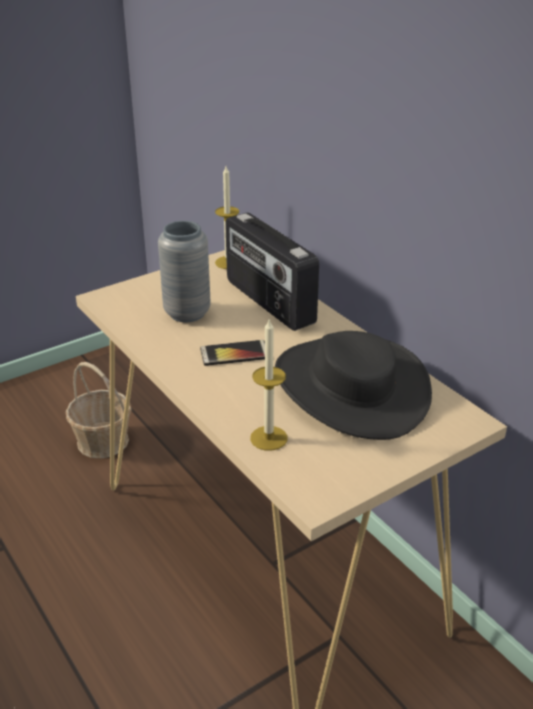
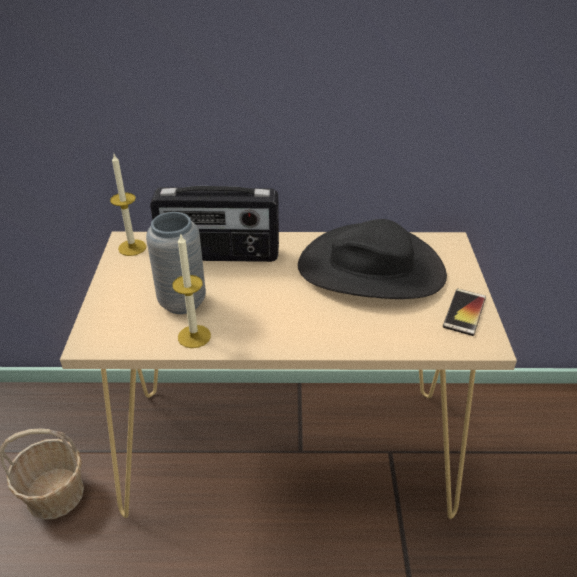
camera: 55 degrees left, 5 degrees up
phone [200,340,265,366] -> phone moved to [443,289,486,336]
candle [250,320,288,451] -> candle moved to [172,233,211,348]

